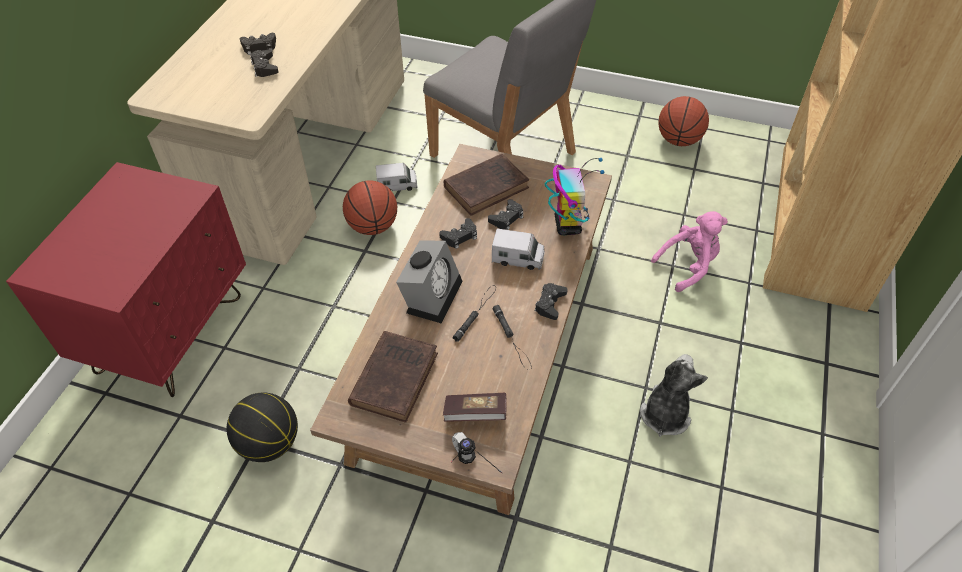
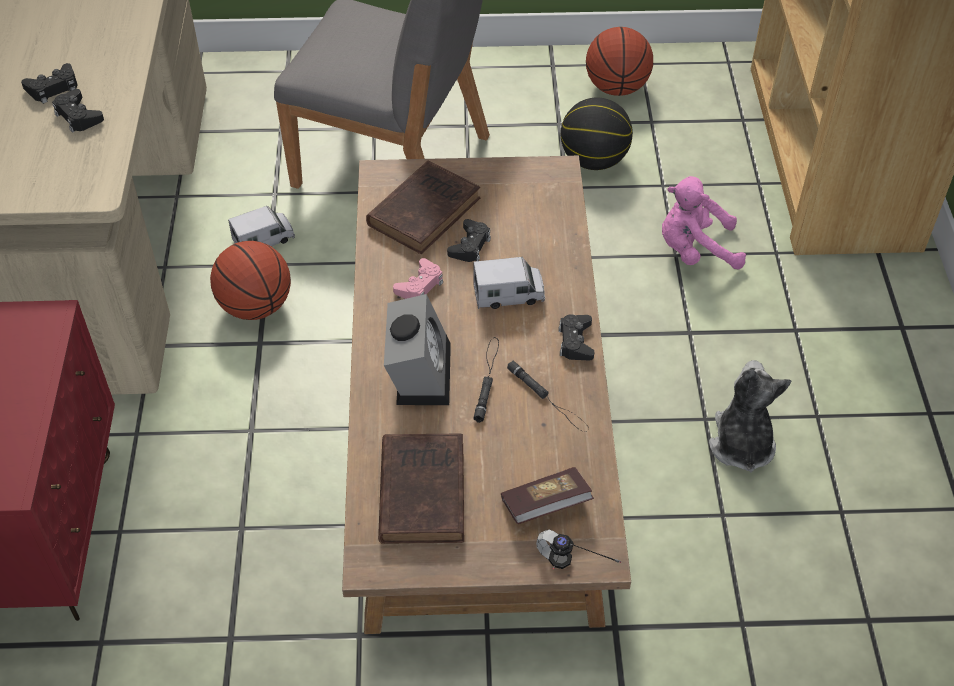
camera: 20 degrees left, 0 degrees up
basketball [227,392,298,462] -> basketball moved to [561,98,633,170]
black game controller [439,218,477,249] -> pink game controller [393,258,443,299]
toy robot [544,158,604,235] -> none
pink plush toy [651,211,728,292] -> pink plush toy turned 135 degrees counterclockwise [662,176,746,270]

